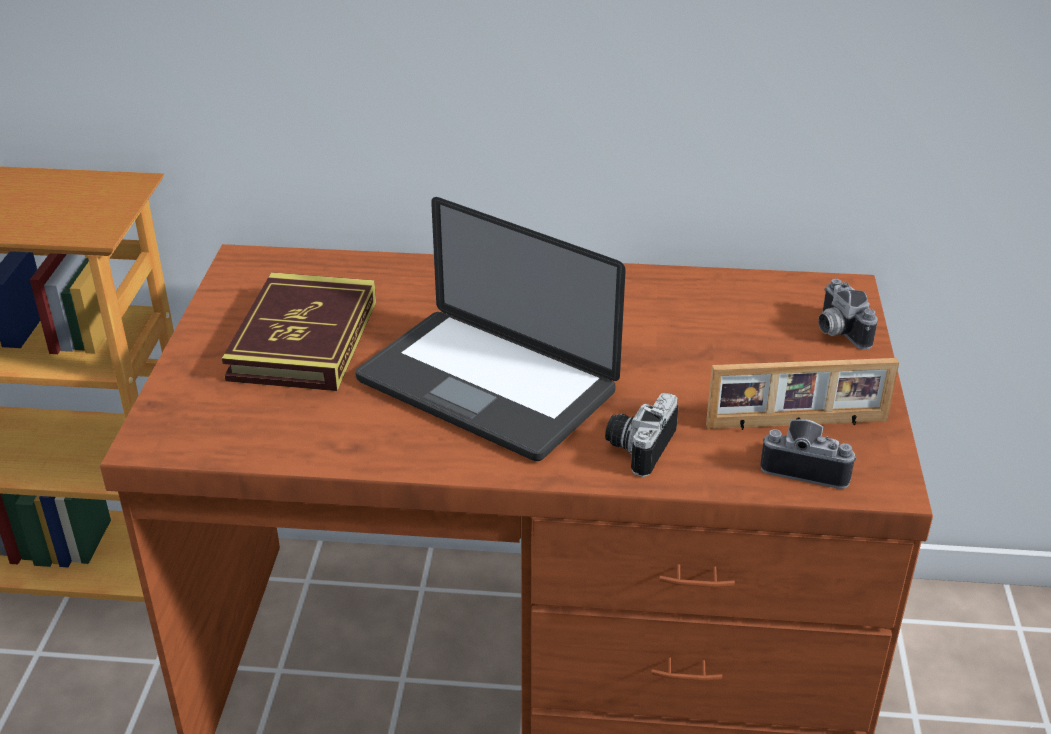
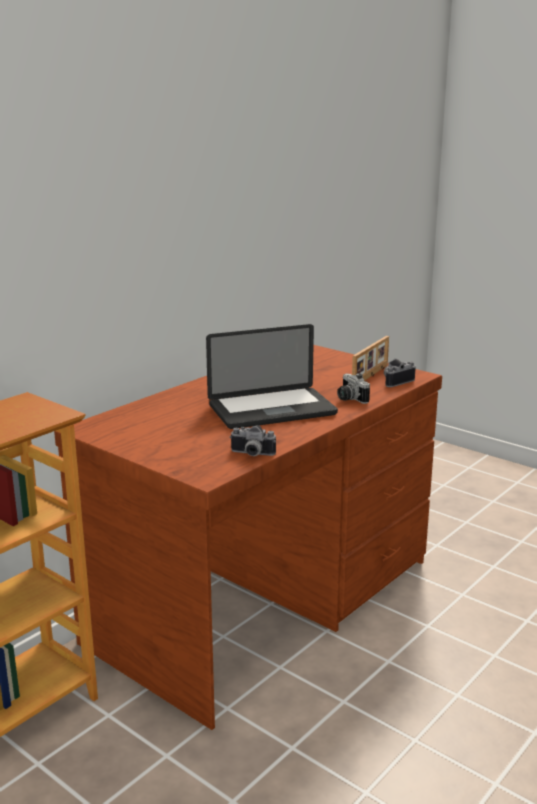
camera: 55 degrees left, 15 degrees down
book [222,272,376,391] -> none
camera [818,279,878,350] -> camera moved to [230,425,276,456]

